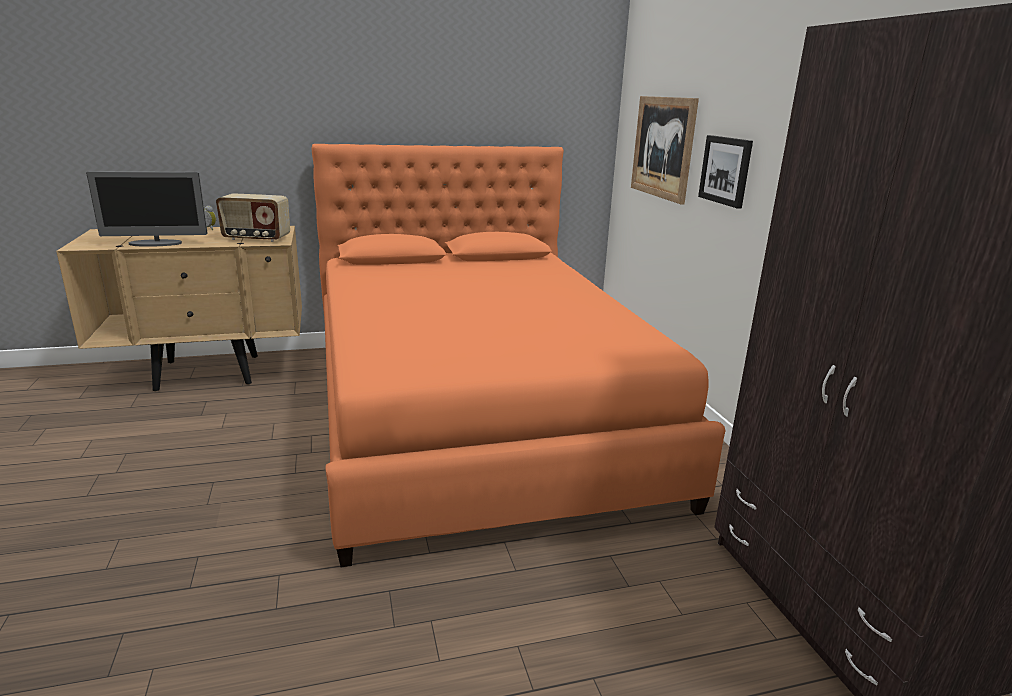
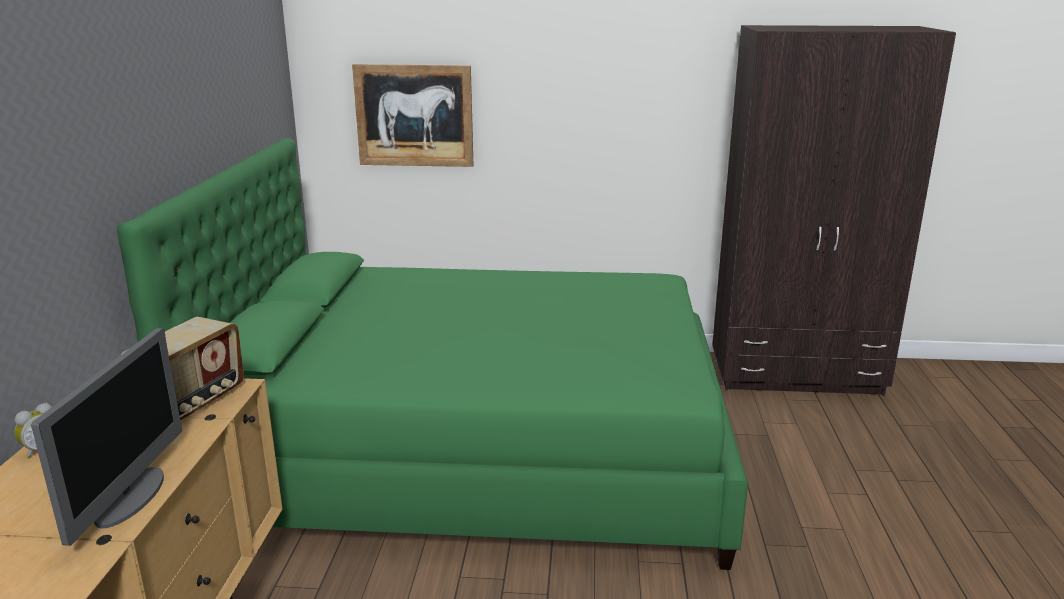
camera: 70 degrees left, 0 degrees up
orange bed [311,144,726,567] -> green bed [117,138,748,570]
picture [698,135,753,208] -> none

